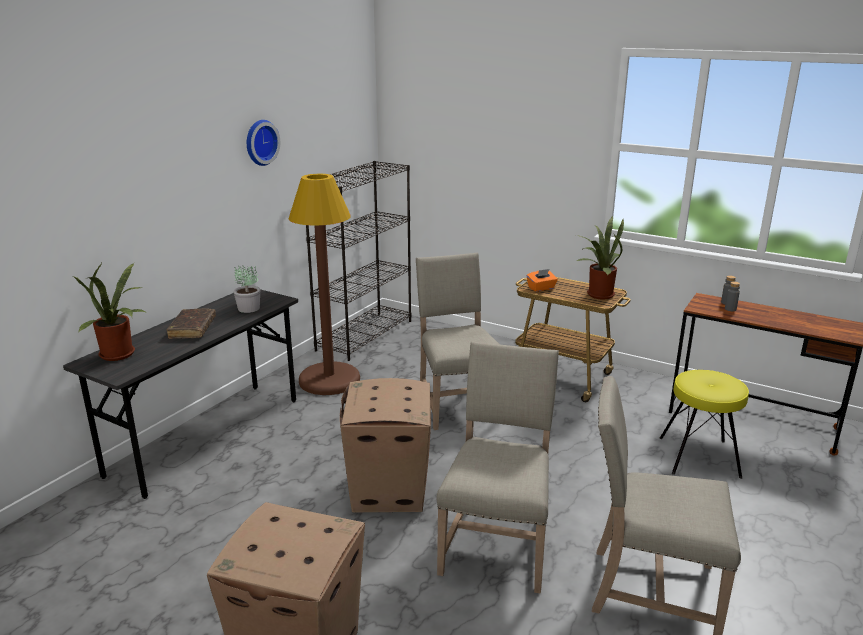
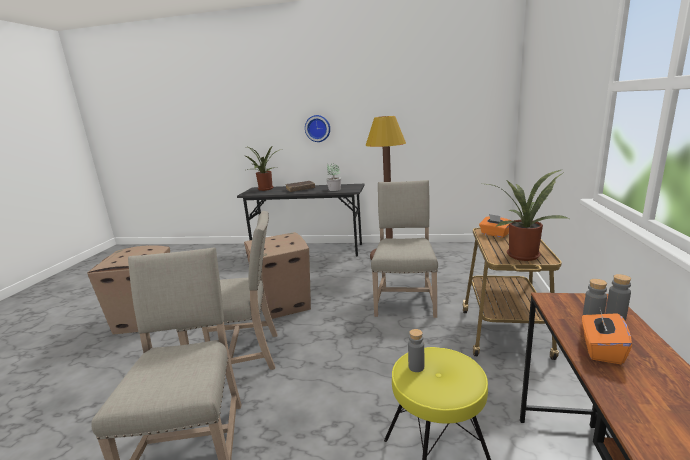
camera: 70 degrees right, 5 degrees down
wall clock [247,120,280,166] -> wall clock moved to [305,115,330,142]
black bookcase [306,161,411,361] -> none
beige chair [416,253,499,430] -> beige chair turned 45 degrees counterclockwise [371,180,438,318]
none -> grey bottle [408,329,424,372]
none -> orange tissue box [582,309,632,364]

